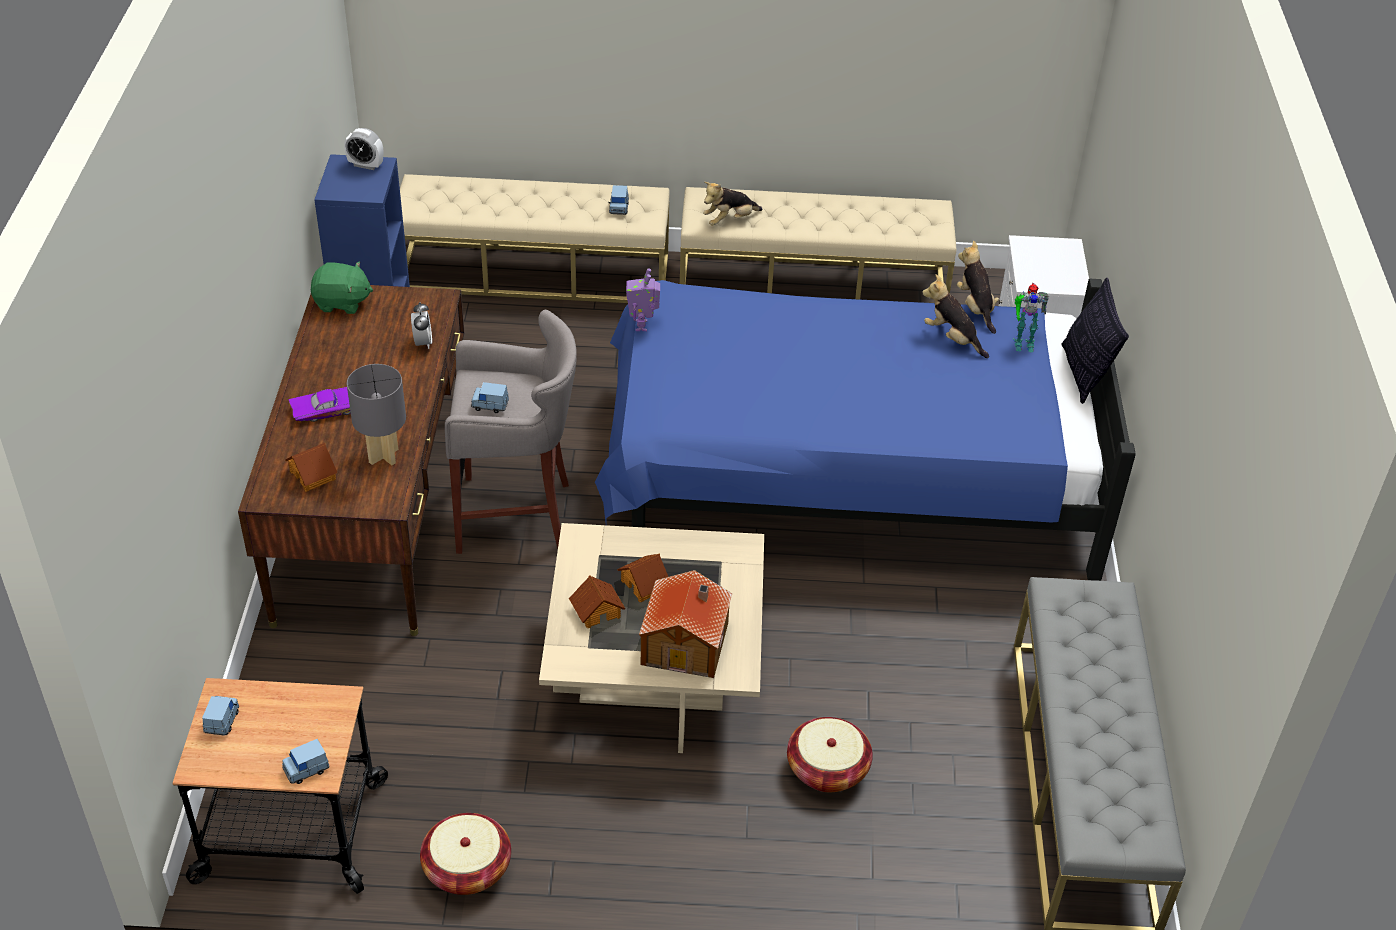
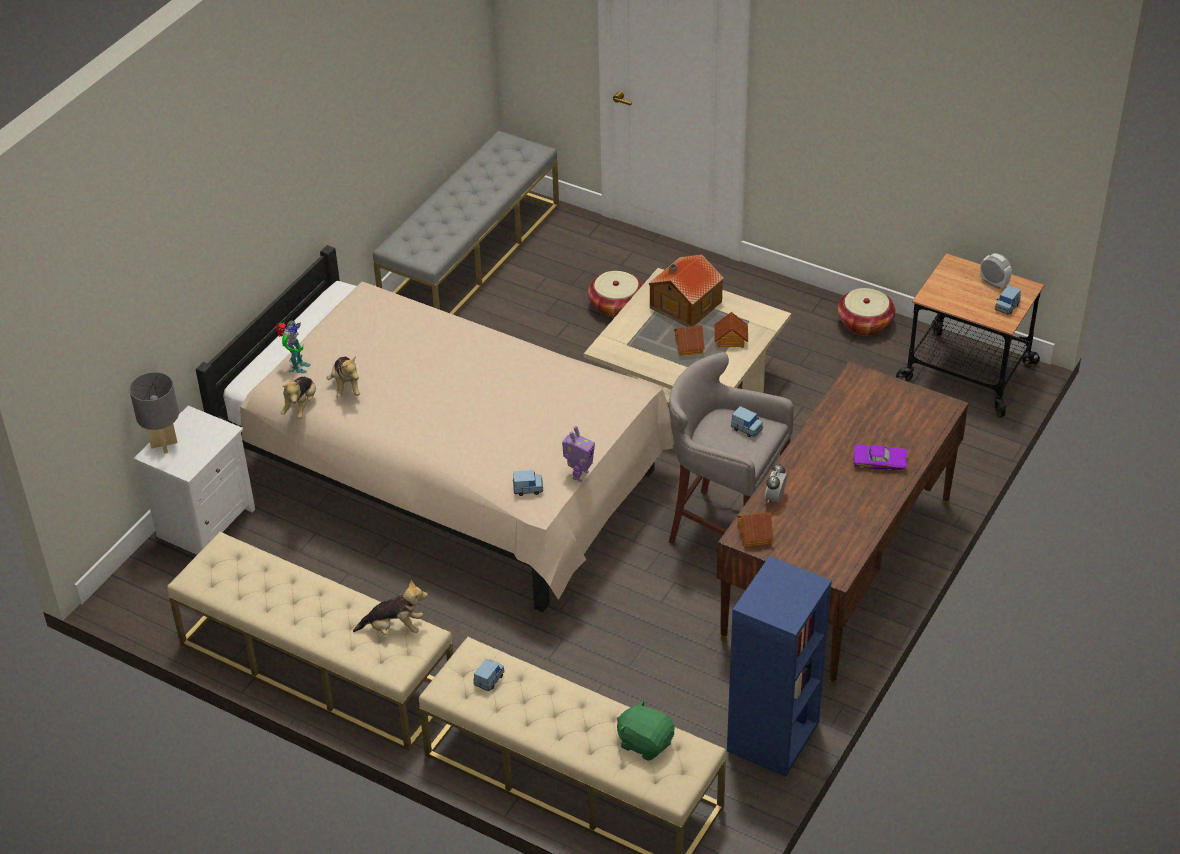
camera: 150 degrees left, 0 degrees up
blue toy car [282,739,330,784] -> blue toy car moved to [513,470,543,496]
toy house [285,443,337,492] -> toy house moved to [737,512,774,547]
green plush toy [311,262,373,314] -> green plush toy moved to [617,699,674,760]
alarm clock [344,128,383,170] -> alarm clock moved to [980,253,1012,289]
grey table lamp [347,364,406,465] -> grey table lamp moved to [129,372,179,454]
blue bed [595,279,1136,581] -> beige bed [196,245,674,612]
toy robot [1013,283,1049,352] -> toy robot turned 75 degrees clockwise [276,321,311,374]
pillow [1061,278,1129,404] -> none

